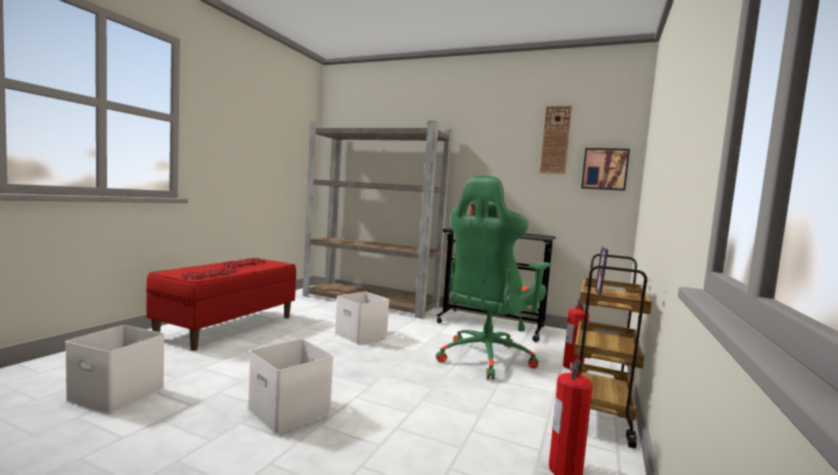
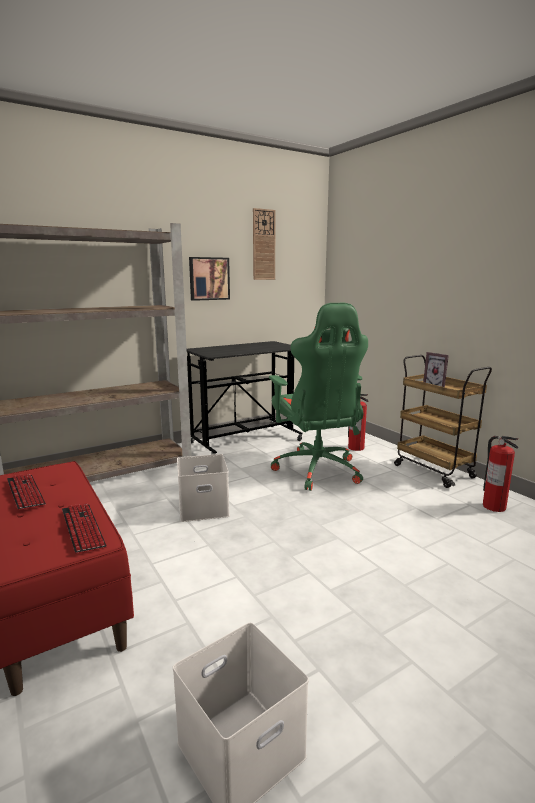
camera: 55 degrees left, 10 degrees up
white storage box [248,339,333,435] -> none
picture [581,148,630,191] -> picture moved to [189,257,230,301]

